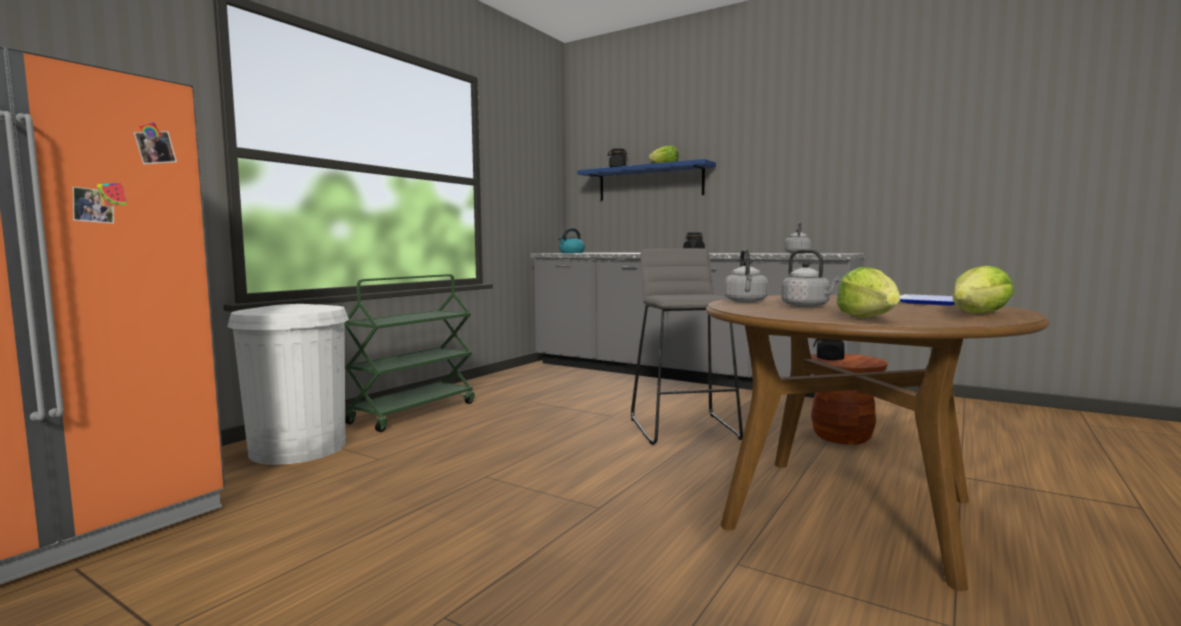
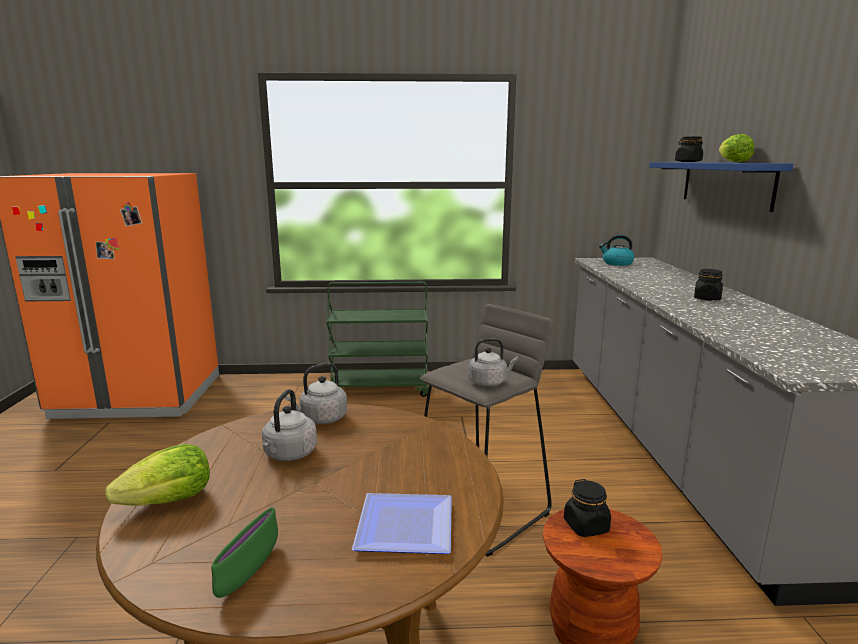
camera: 55 degrees right, 10 degrees up
white trash can [227,304,349,465] -> none
grey kettle [785,222,811,254] -> grey kettle moved to [468,338,518,387]
lettuce [953,265,1014,314] -> green bowl [211,507,278,598]

